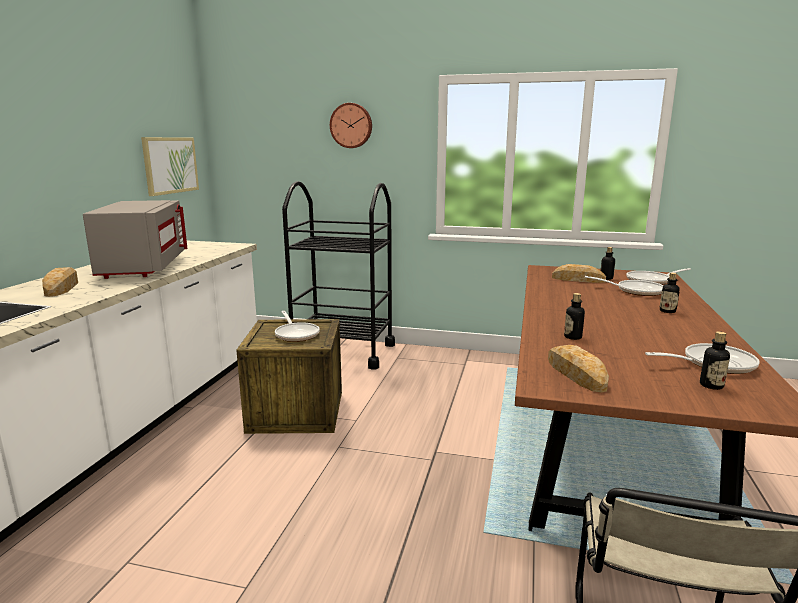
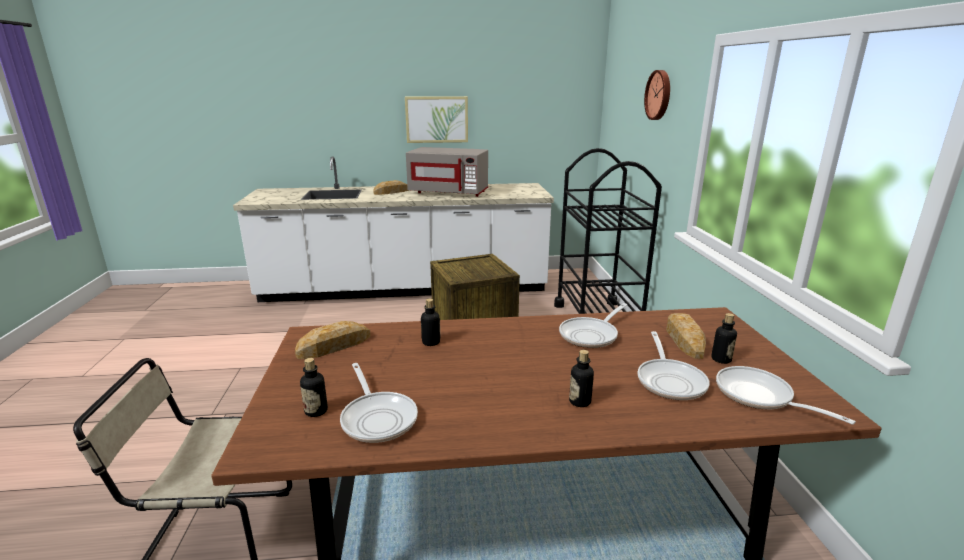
camera: 70 degrees right, 5 degrees up
grey microwave [83,200,187,279] -> grey microwave turned 45 degrees clockwise [406,147,488,197]
picture [141,137,199,196] -> picture moved to [405,96,468,143]
frying pan [275,311,320,342] -> frying pan moved to [559,303,627,348]

